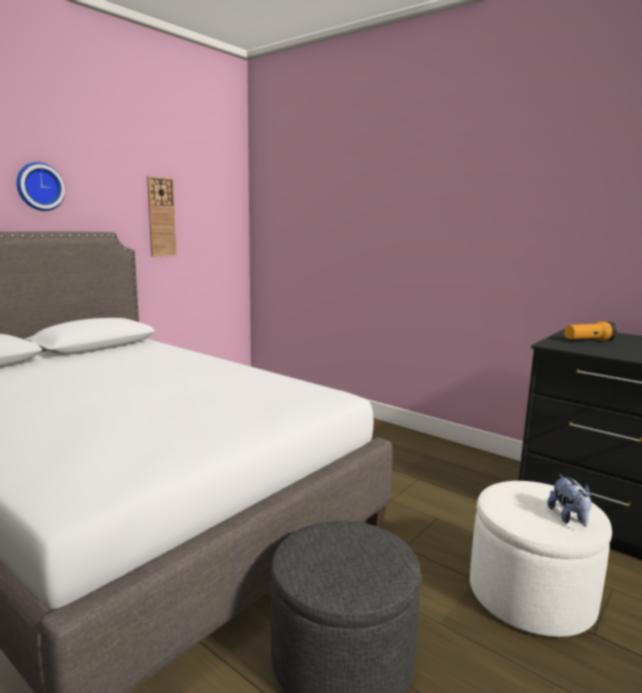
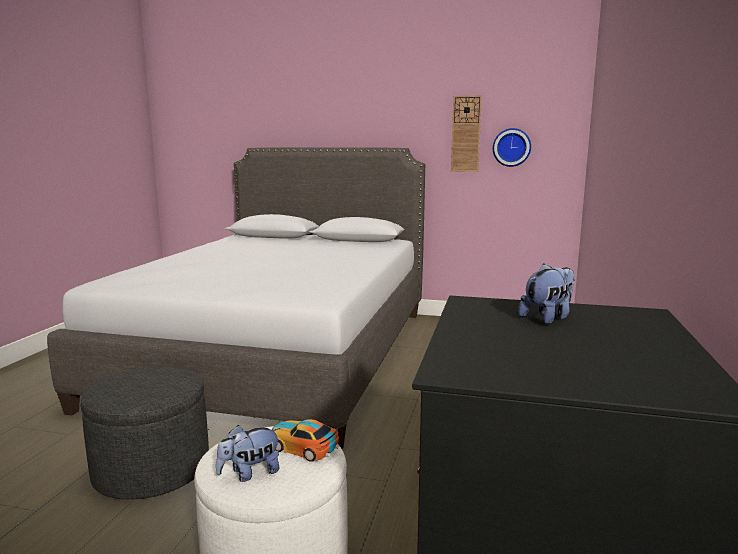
camera: 65 degrees right, 0 degrees up
wall clock [17,162,65,211] -> wall clock moved to [493,128,531,167]
flashlight [564,321,617,341] -> plush toy [518,263,575,324]
none -> toy car [271,419,339,462]

